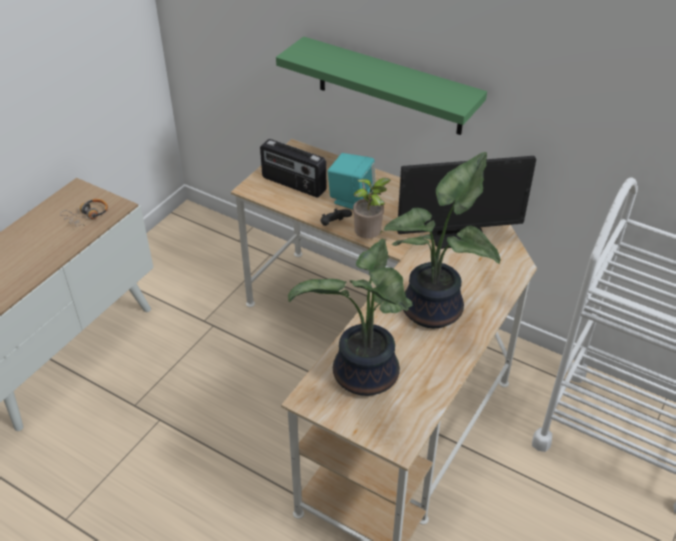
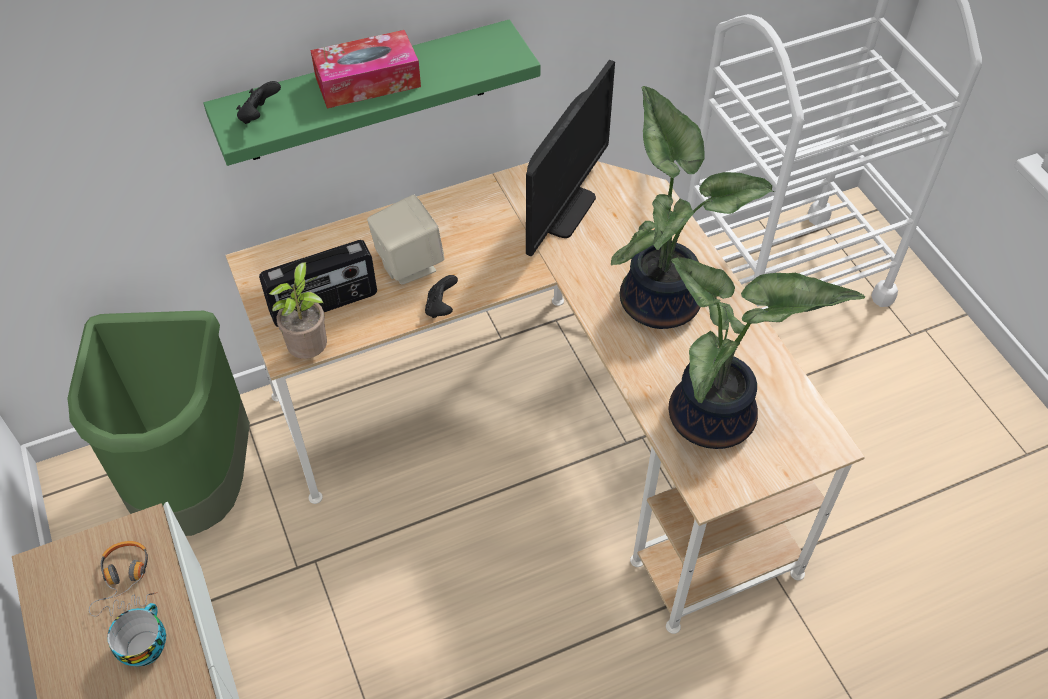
camera: 55 degrees left, 10 degrees up
turquoise speaker [328,153,376,209] -> beige speaker [367,195,444,285]
potted plant [353,178,391,239] -> potted plant moved to [269,262,327,359]
none -> green trash can [67,311,250,536]
none -> cup [107,603,166,666]
none -> black game controller [236,81,281,124]
none -> tissue box [310,30,421,108]

